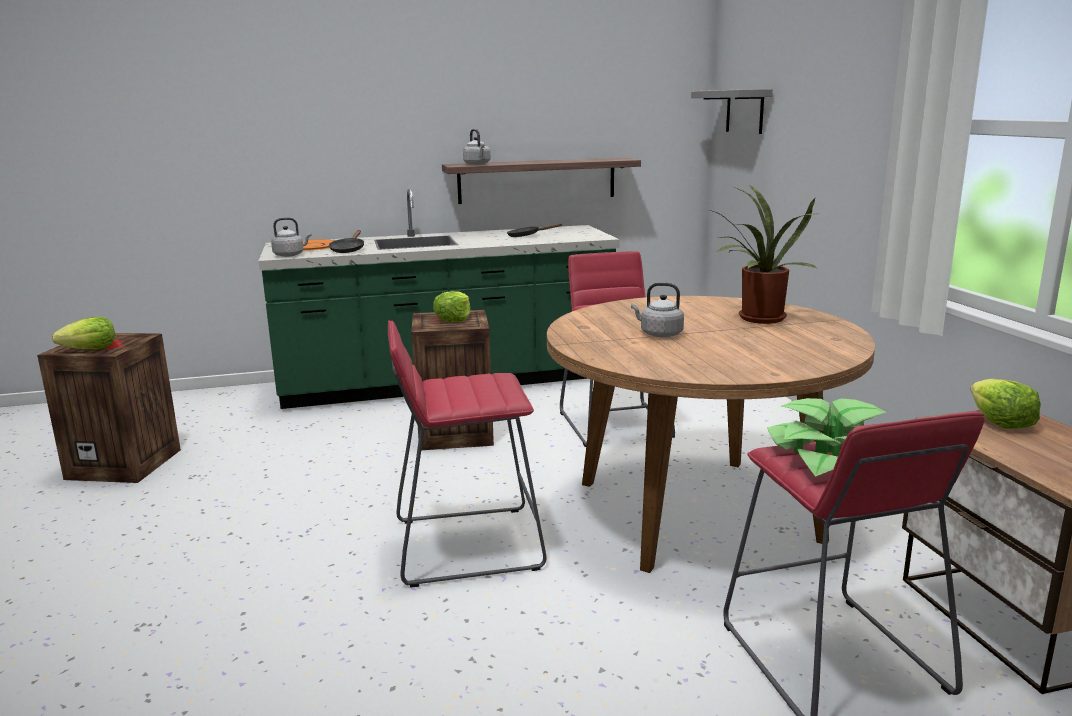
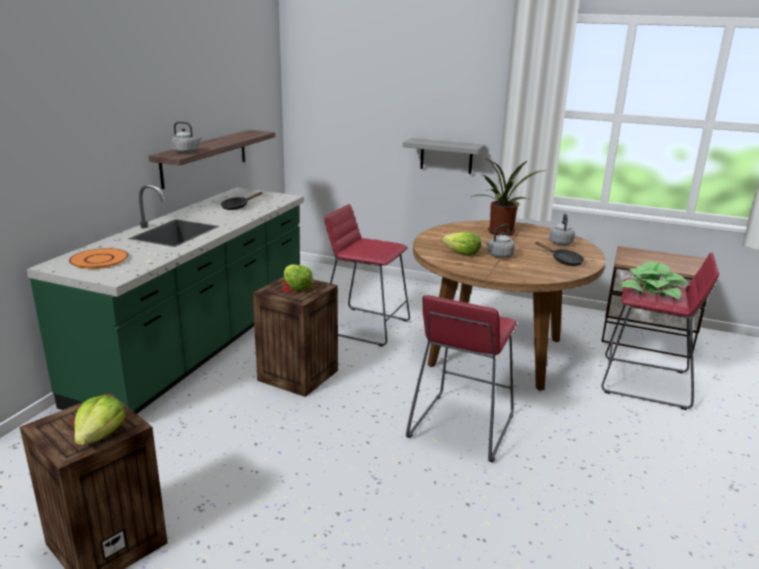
camera: 55 degrees left, 5 degrees up
grey kettle [271,217,312,257] -> grey kettle moved to [549,213,575,245]
black frying pan [329,230,364,253] -> black frying pan moved to [535,242,584,266]
grey shelf [691,89,773,134] -> grey shelf moved to [403,138,485,174]
lettuce [970,379,1041,429] -> lettuce moved to [442,232,481,256]

